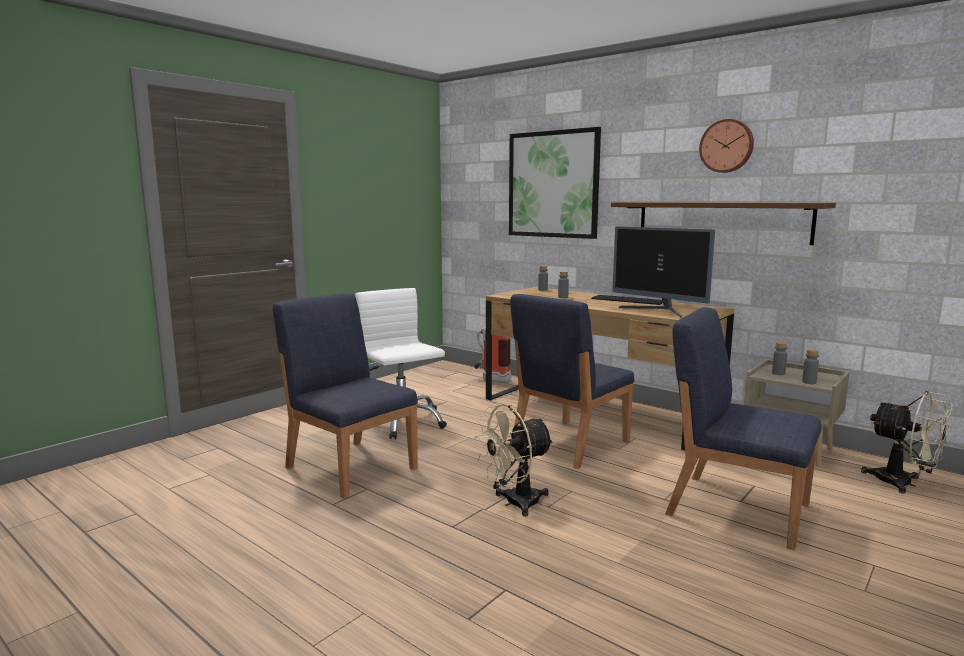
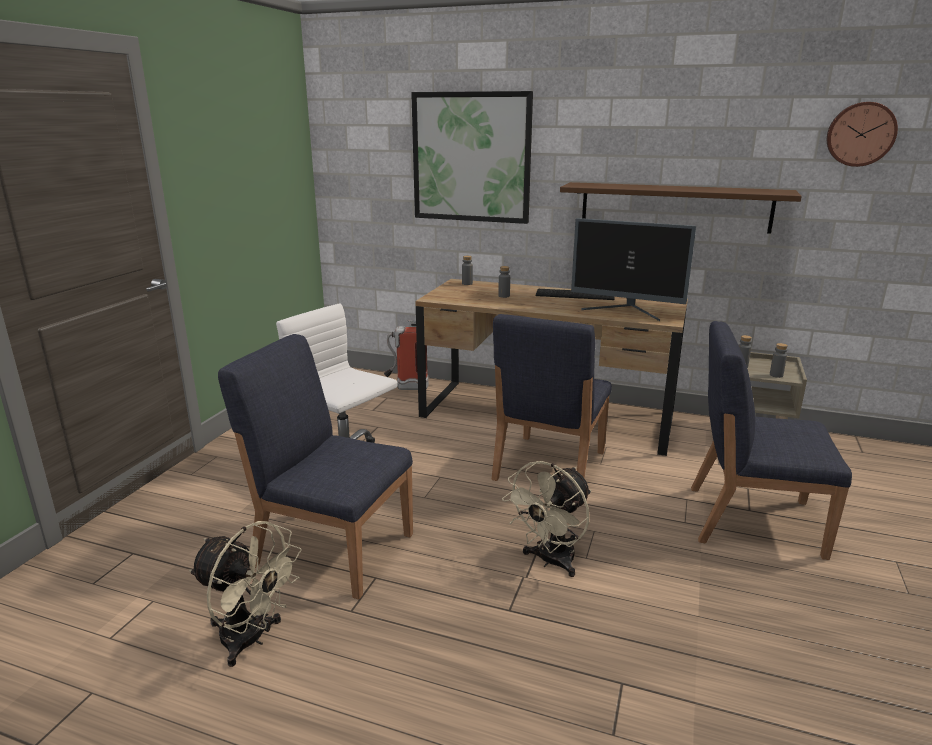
camera: 20 degrees left, 10 degrees up
wall clock [699,119,754,173] -> wall clock moved to [827,102,898,167]
beige fan [861,391,953,493] -> beige fan moved to [189,521,302,667]

